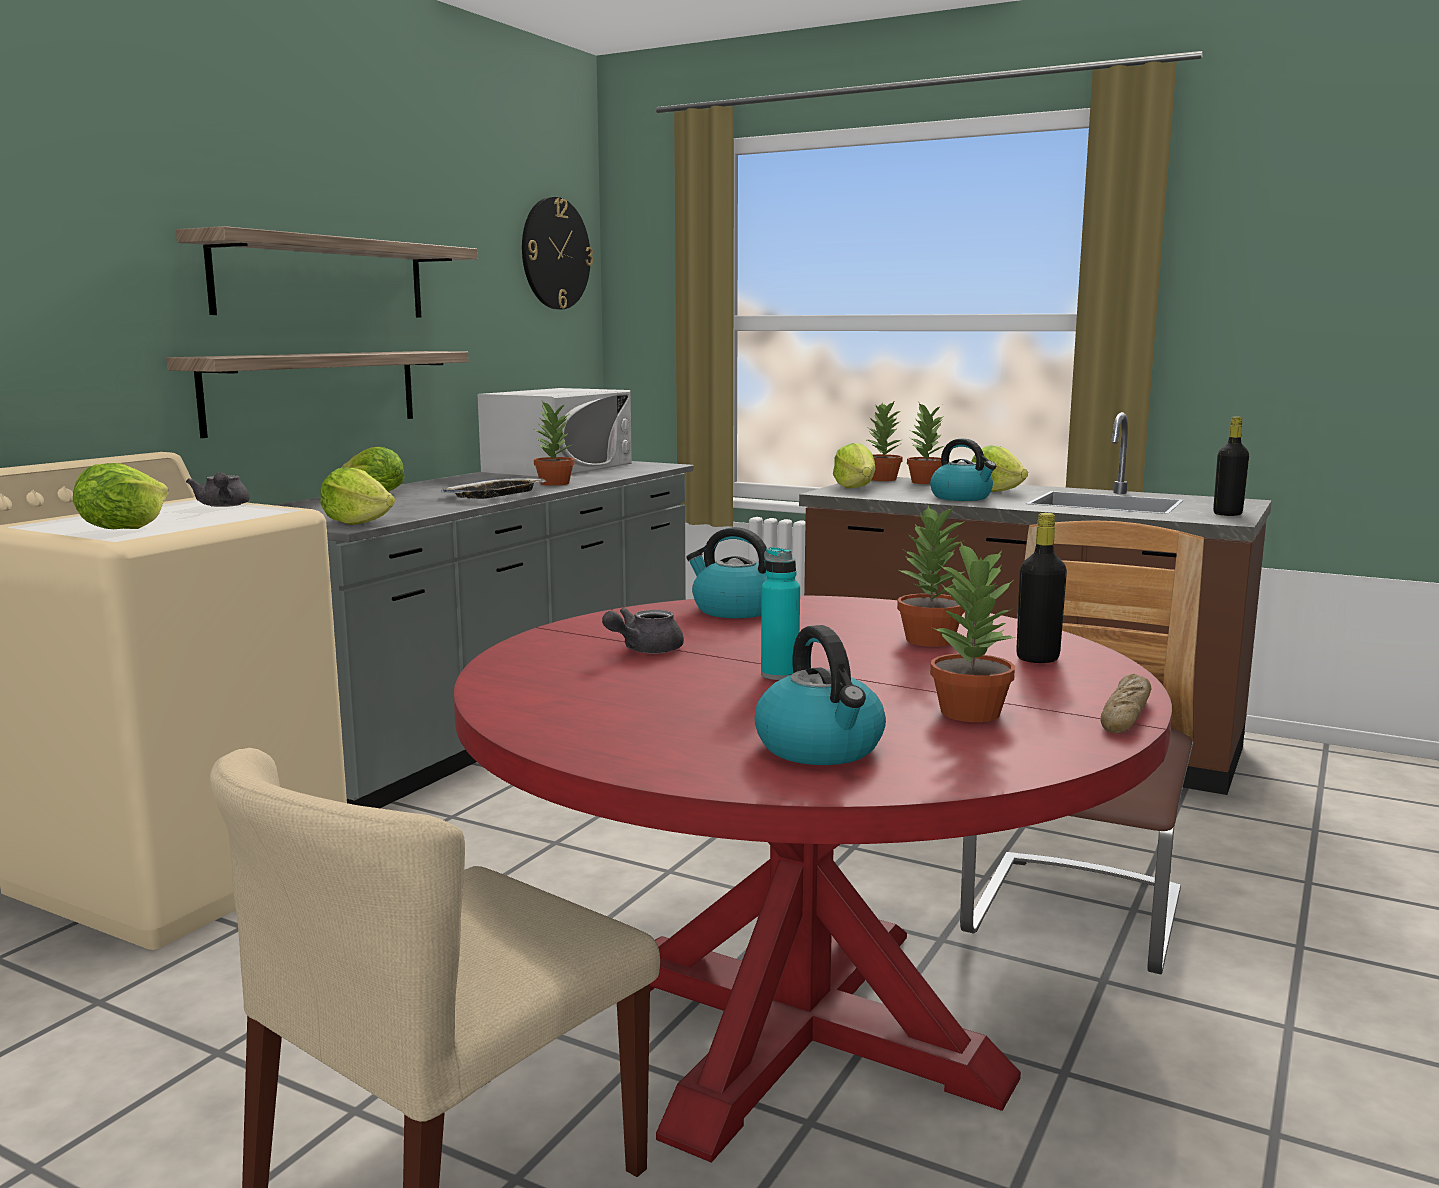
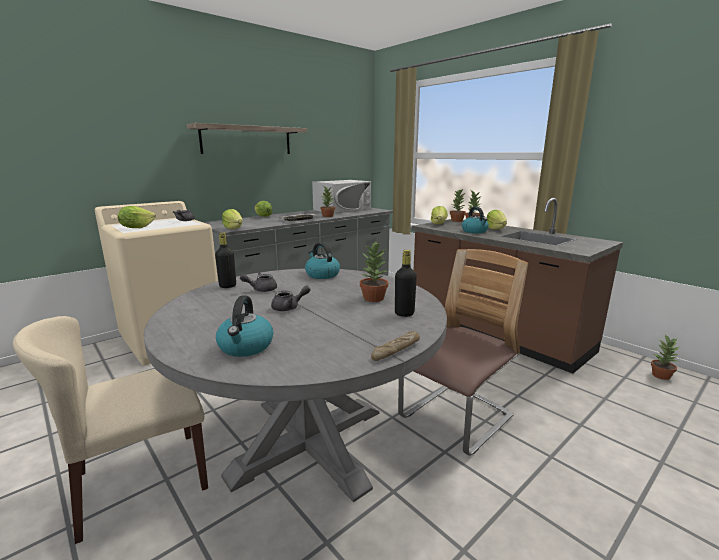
camera: 20 degrees right, 5 degrees up
shelf [166,351,469,438] -> none
red dining table [454,595,1172,1163] -> grey dining table [144,268,447,502]
wall clock [522,197,593,310] -> none
turquoise bottle [761,547,800,680] -> grey teapot [271,285,311,311]
potted plant [930,541,1016,722] -> potted plant moved to [651,335,679,380]
black bottle [1213,417,1249,516] -> black bottle moved to [215,233,236,288]

